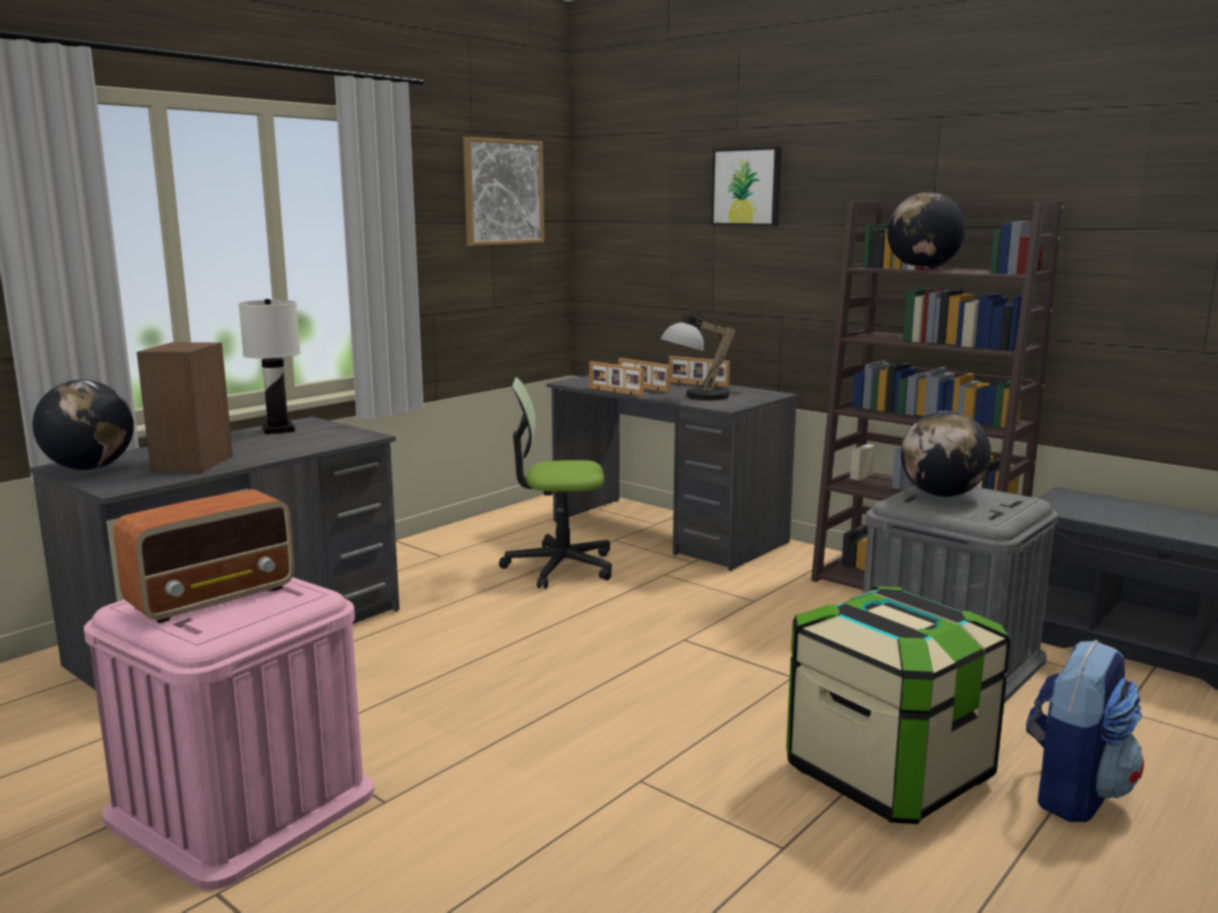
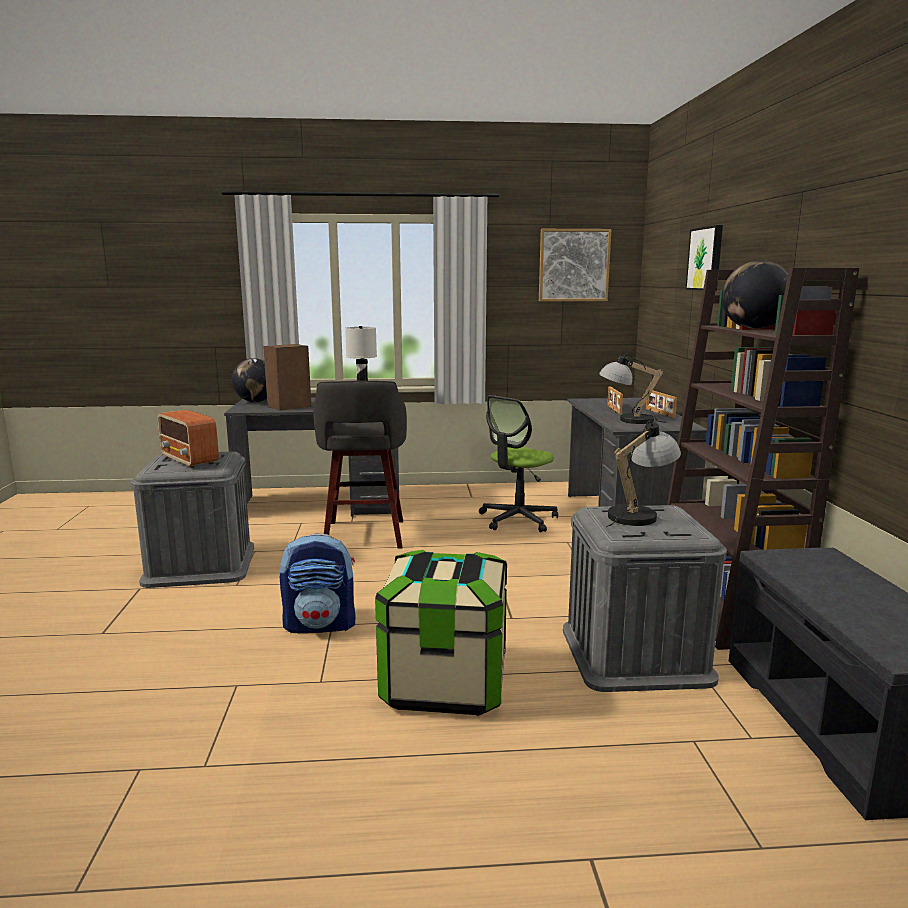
camera: 45 degrees right, 0 degrees up
pink storage box [84,577,374,890] -> grey storage box [131,452,254,588]
radio [113,489,295,623] -> radio turned 45 degrees clockwise [157,410,219,468]
office chair [499,377,612,589] -> office chair turned 90 degrees counterclockwise [479,395,558,532]
picture frame [589,361,644,396] -> none
globe [901,411,991,497] -> table lamp [606,420,681,527]
backpack [1026,640,1144,822] -> backpack moved to [280,533,356,633]
none -> grey stool [313,381,407,549]

